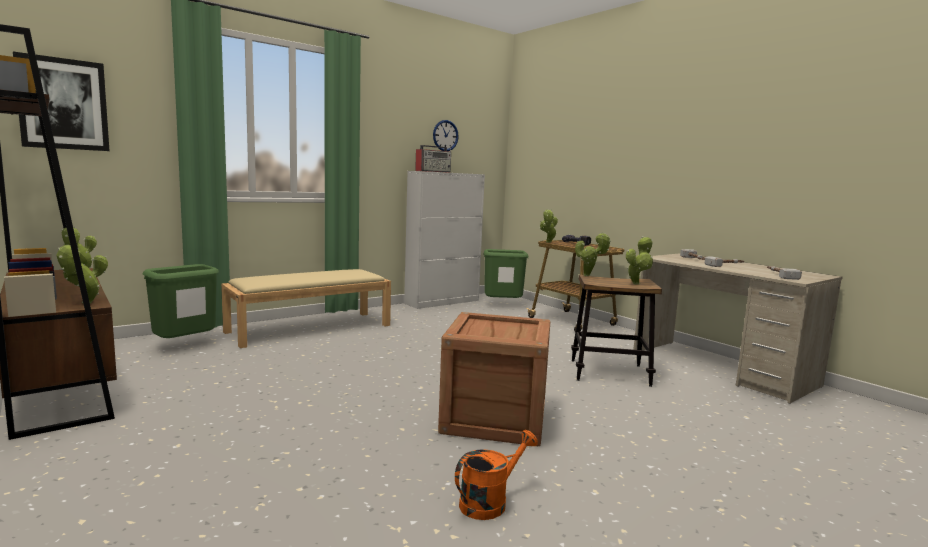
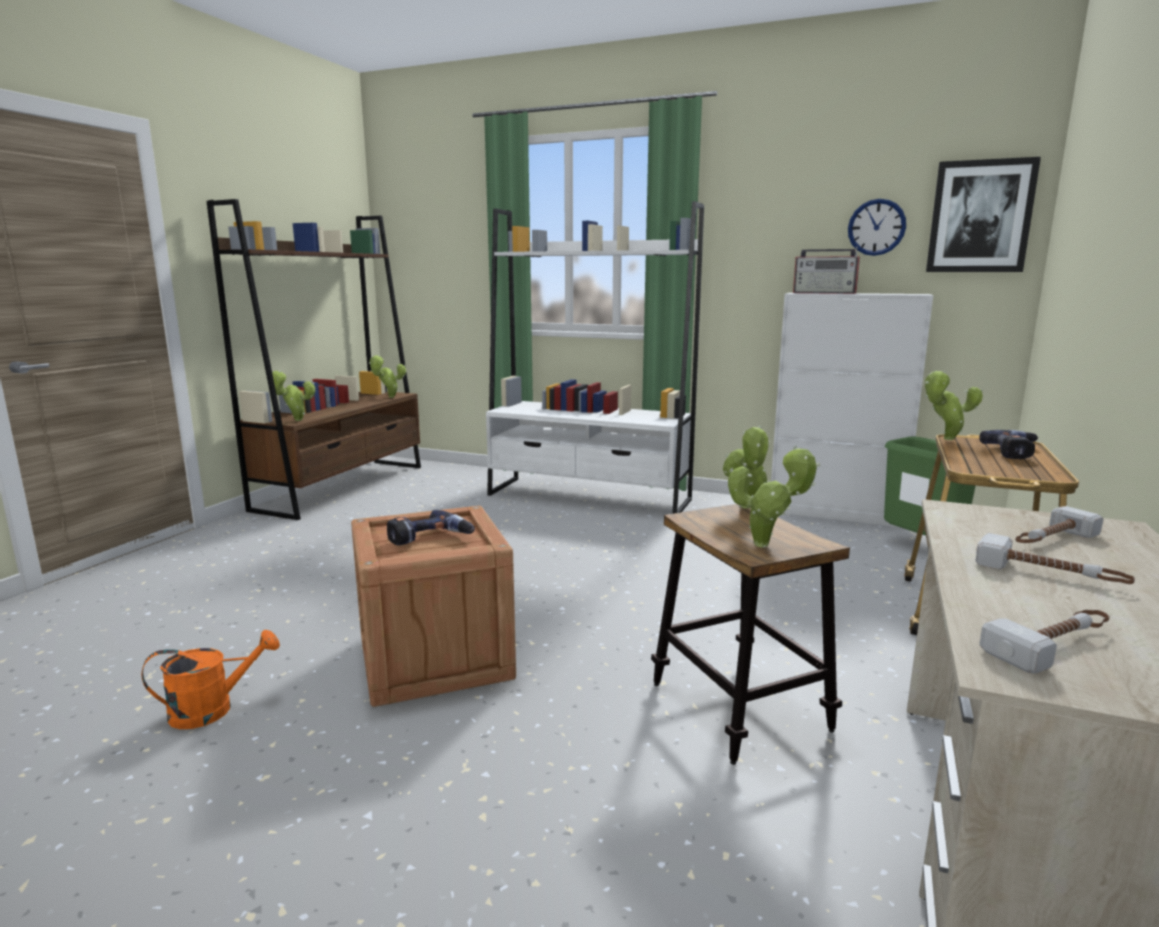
camera: 60 degrees right, 5 degrees up
picture [13,52,110,151] -> picture moved to [926,157,1041,272]
green trash can [143,264,219,338] -> none
beige bench [221,269,391,348] -> white bookcase [486,201,704,514]
orange watering can [455,430,538,520] -> orange watering can turned 45 degrees counterclockwise [142,630,280,729]
none -> power drill [387,510,475,546]

